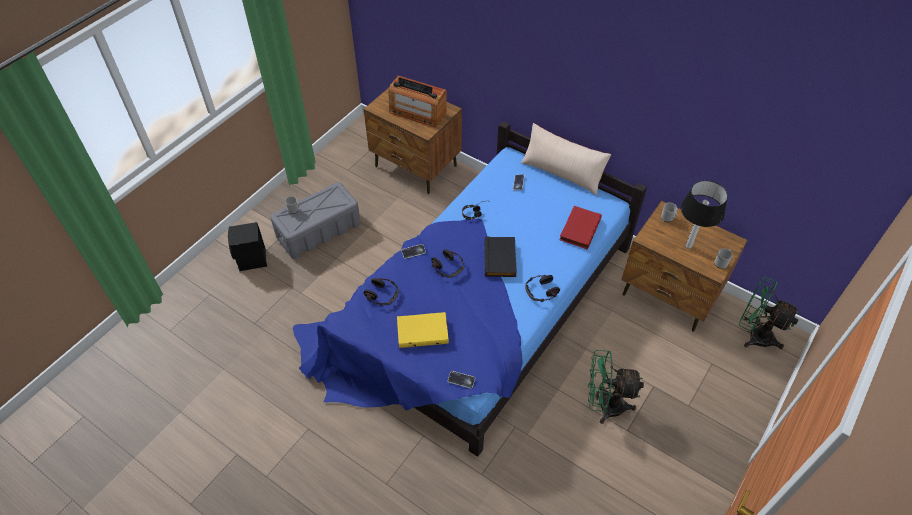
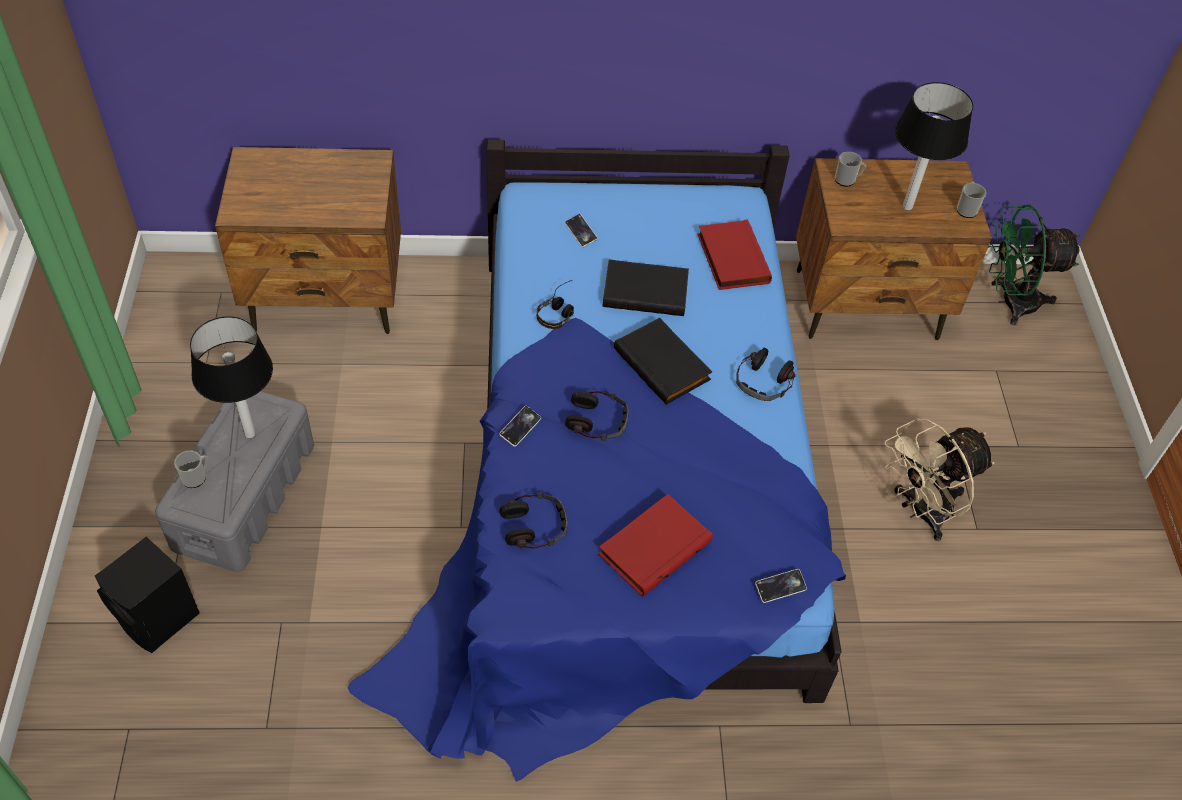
camera: 40 degrees left, 0 degrees up
radio [388,76,447,127] -> none
yellow book [397,312,449,348] -> red book [598,494,713,597]
beige pillow [521,123,611,195] -> none
green fan [588,350,644,424] -> beige fan [884,418,995,541]
none -> table lamp [190,316,273,438]
none -> black book [603,259,689,316]

